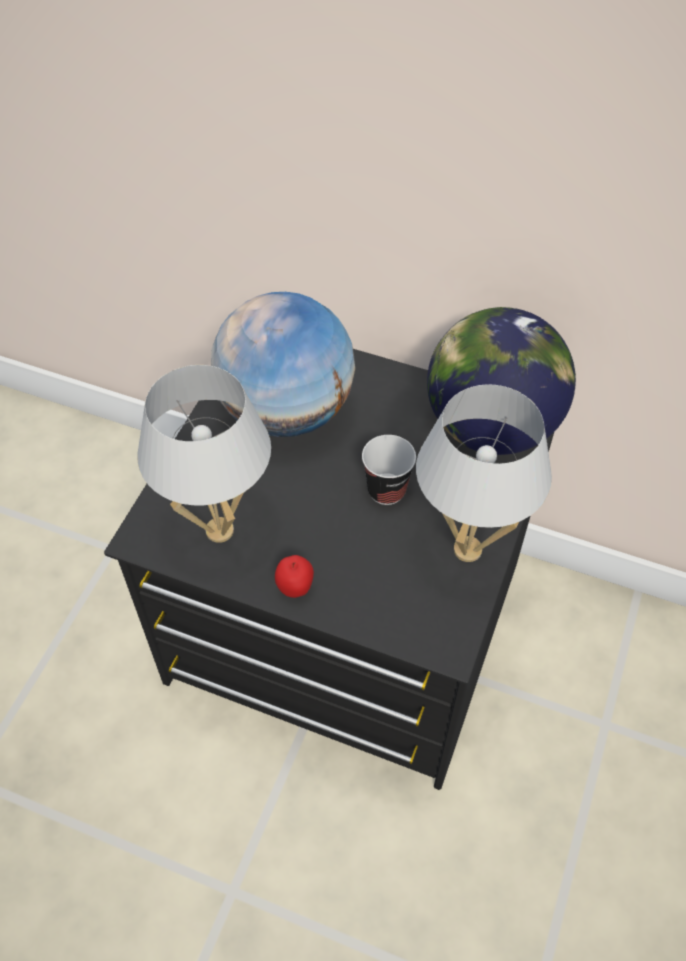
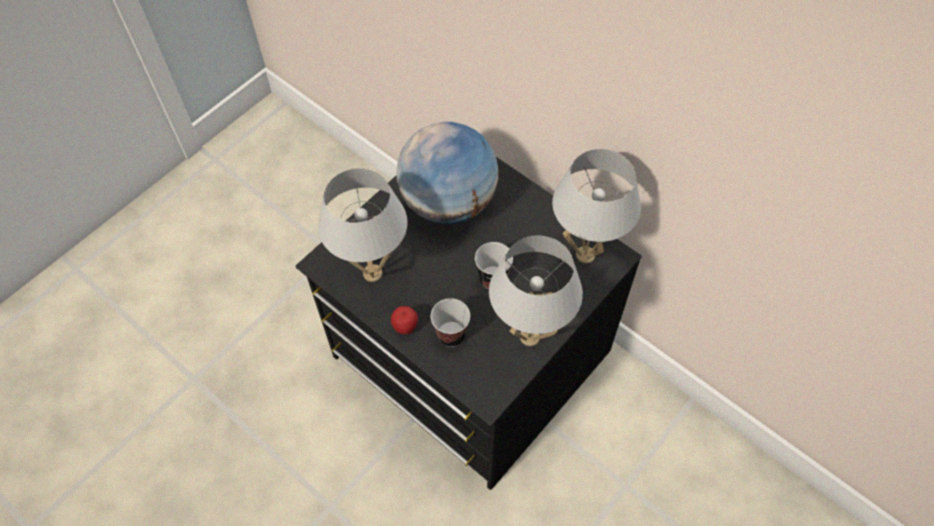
camera: 20 degrees right, 5 degrees up
globe [427,307,576,455] -> white table lamp [552,149,641,264]
none -> cup [431,298,470,347]

